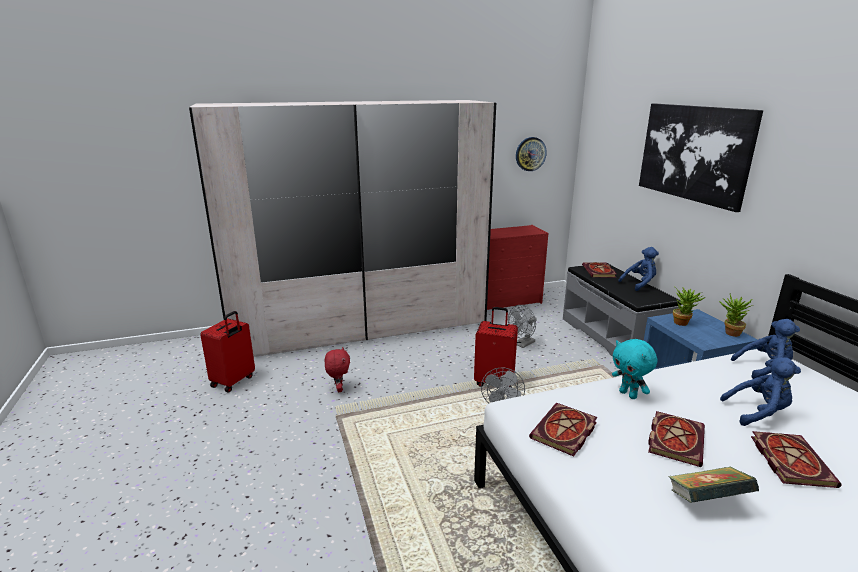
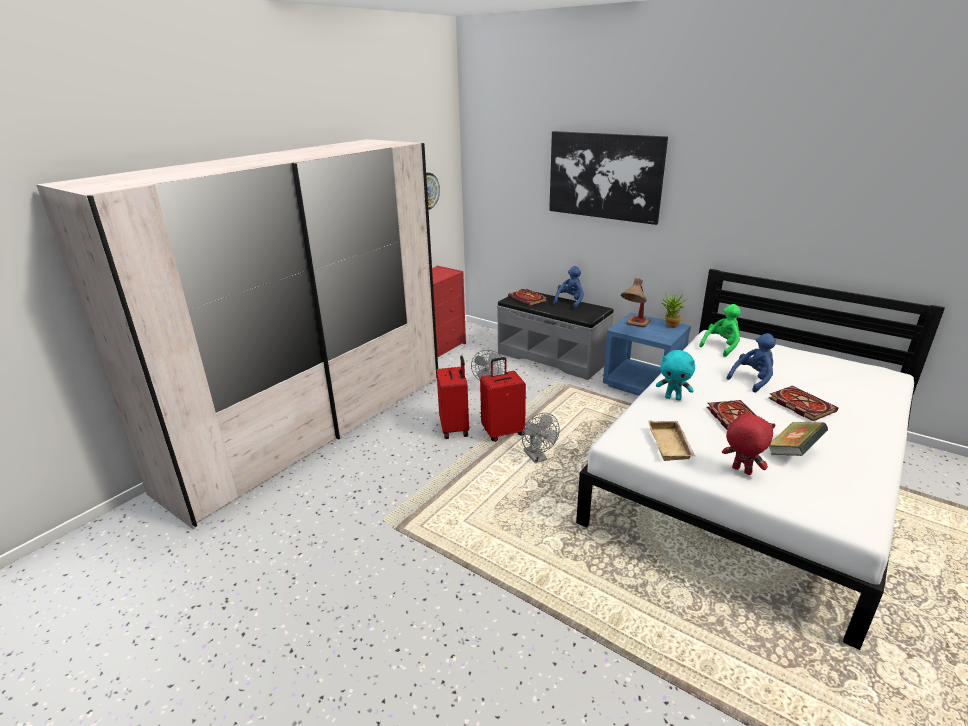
camera: 35 degrees left, 5 degrees up
red suitcase [200,311,255,392] -> red suitcase moved to [436,355,469,439]
red plush toy [325,347,350,392] -> red plush toy moved to [722,411,776,475]
book [529,403,597,457] -> beige tray [648,421,695,461]
potted plant [673,287,705,326] -> table lamp [621,278,650,327]
blue plush toy [731,319,800,379] -> green plush toy [699,304,741,357]

